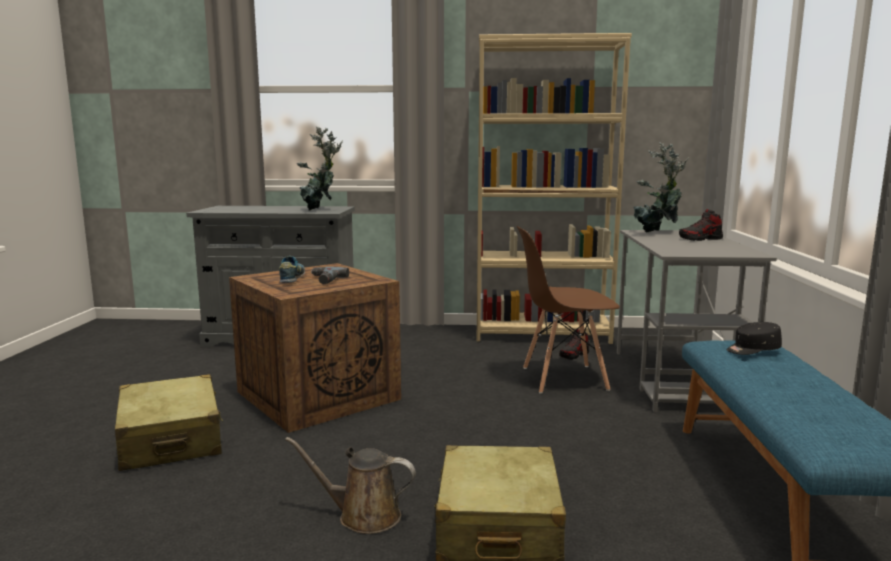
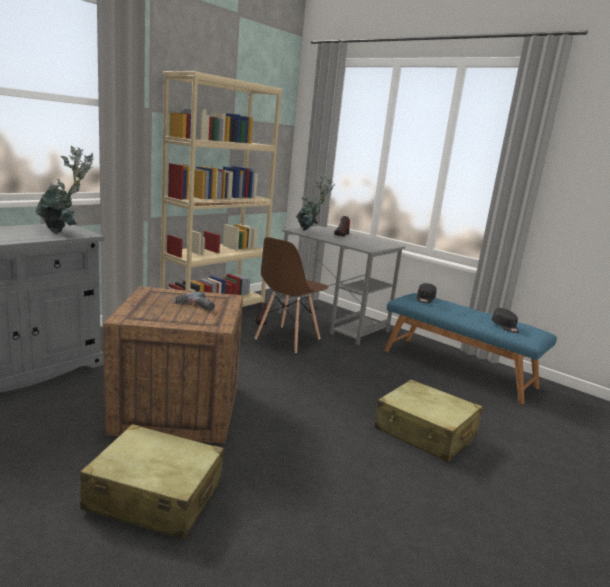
camera: 55 degrees left, 5 degrees up
shoe [279,256,305,283] -> none
brown watering can [285,437,416,534] -> none
none -> black cap [492,308,519,333]

